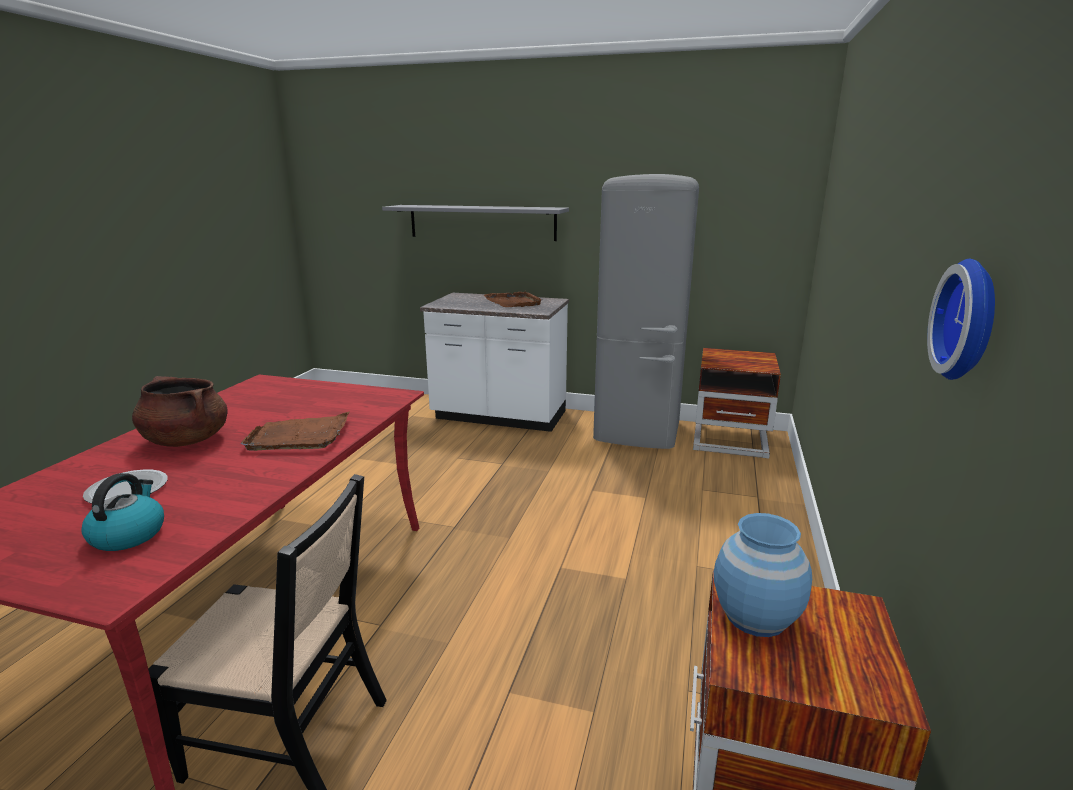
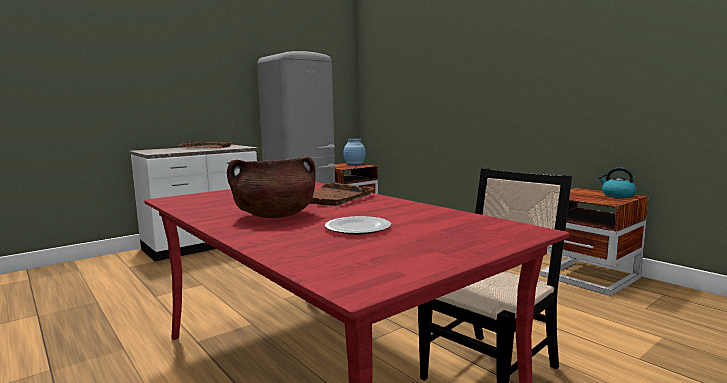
camera: 55 degrees left, 10 degrees down
kettle [81,473,164,551] -> kettle moved to [598,168,636,198]
grey shelf [382,205,569,241] -> none
blue vase [714,513,812,637] -> blue vase moved to [343,139,366,166]
wall clock [927,259,995,380] -> none

